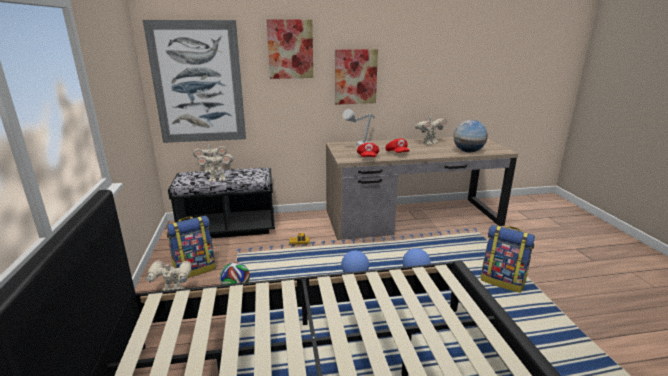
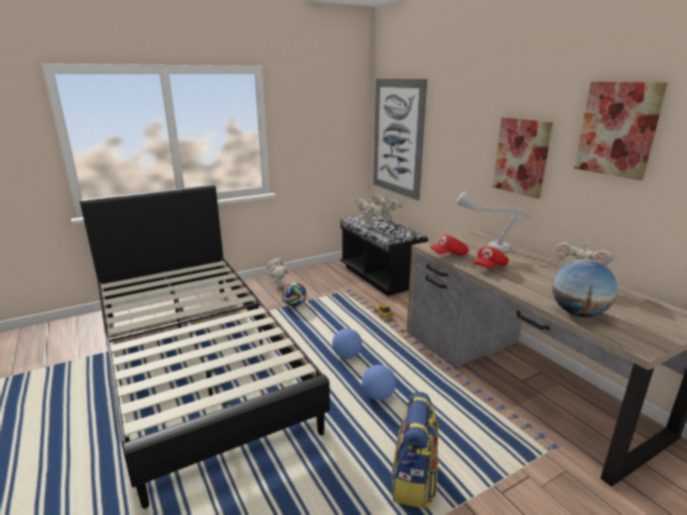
camera: 70 degrees right, 0 degrees up
backpack [167,216,216,278] -> none
picture [267,19,313,79] -> picture moved to [574,82,668,181]

